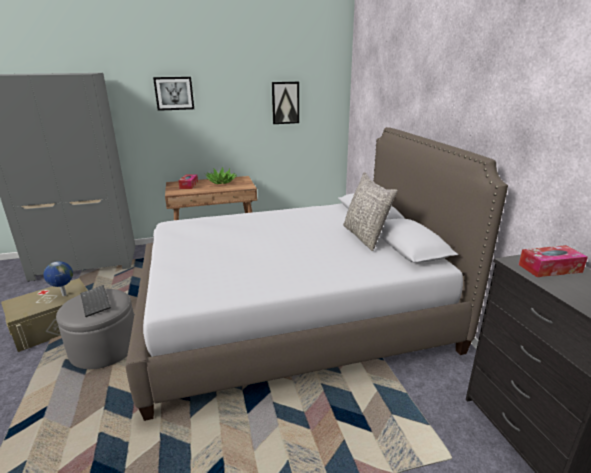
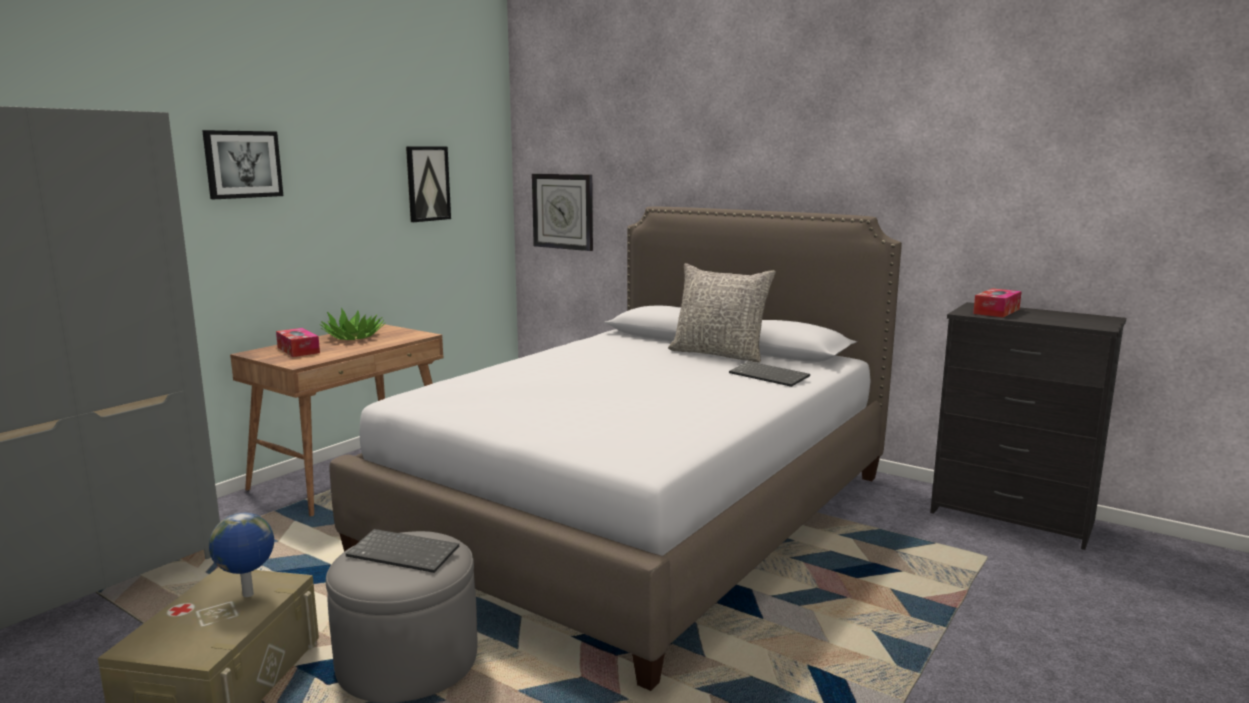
camera: 40 degrees left, 10 degrees down
none -> wall clock [532,173,593,251]
none -> keyboard [729,361,810,387]

